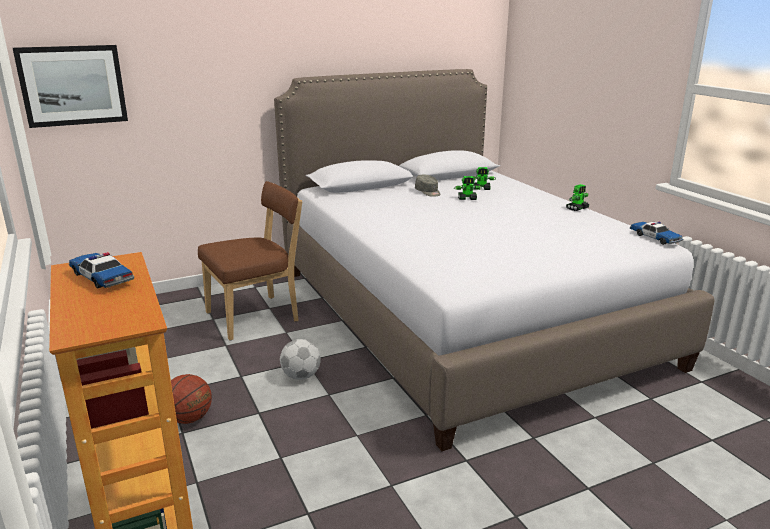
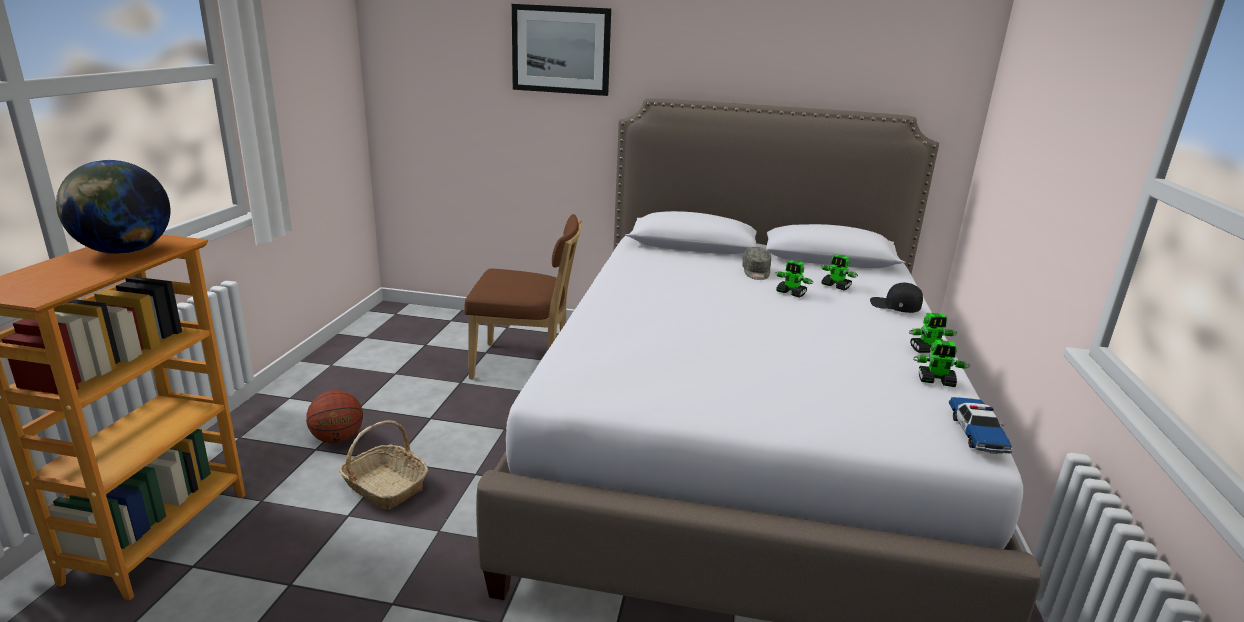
camera: 35 degrees right, 0 degrees up
picture [13,45,128,128] -> picture moved to [512,4,611,96]
toy car [69,252,134,288] -> globe [56,160,170,254]
football [280,339,321,379] -> none
none -> basket [339,421,429,510]
none -> black cap [870,283,923,313]
none -> toy robot [913,340,970,387]

